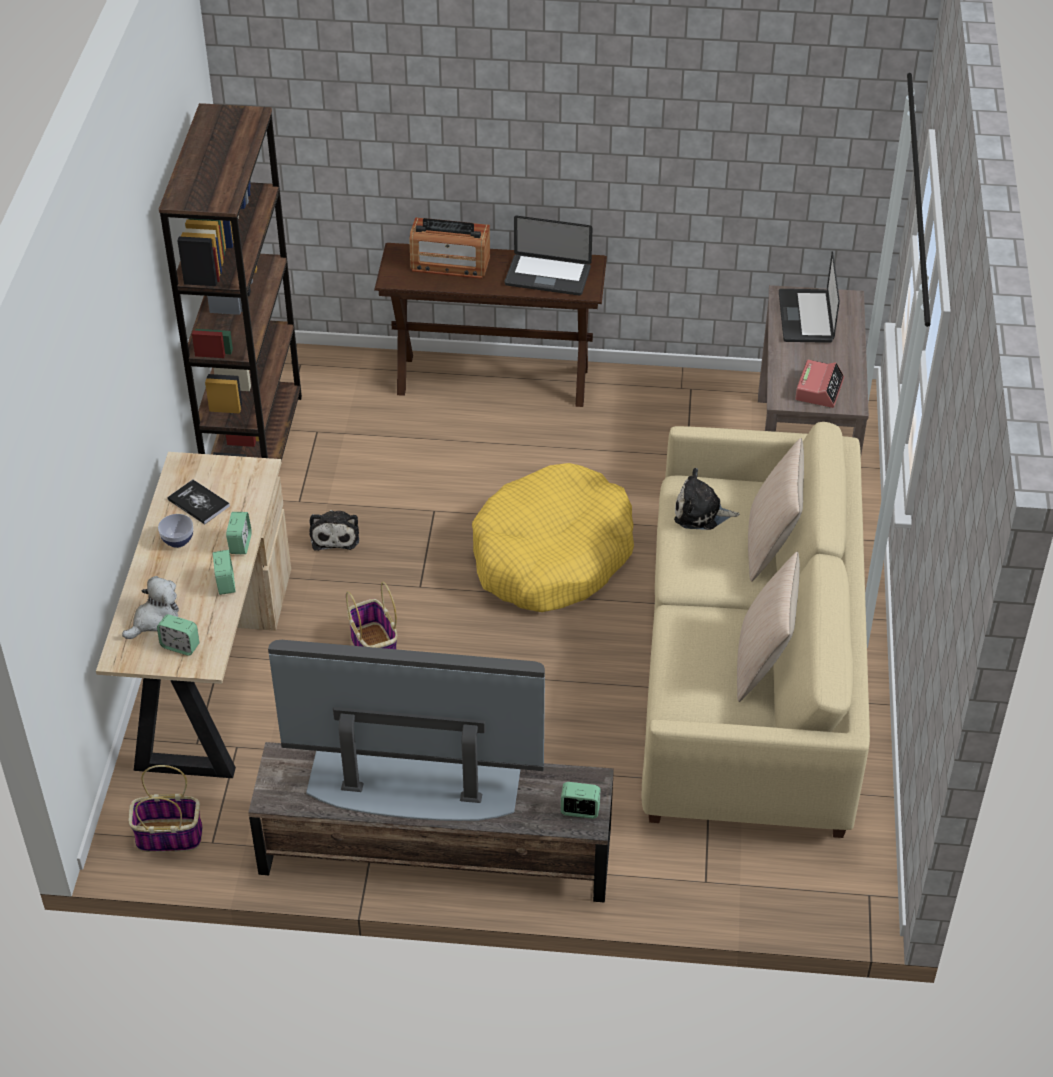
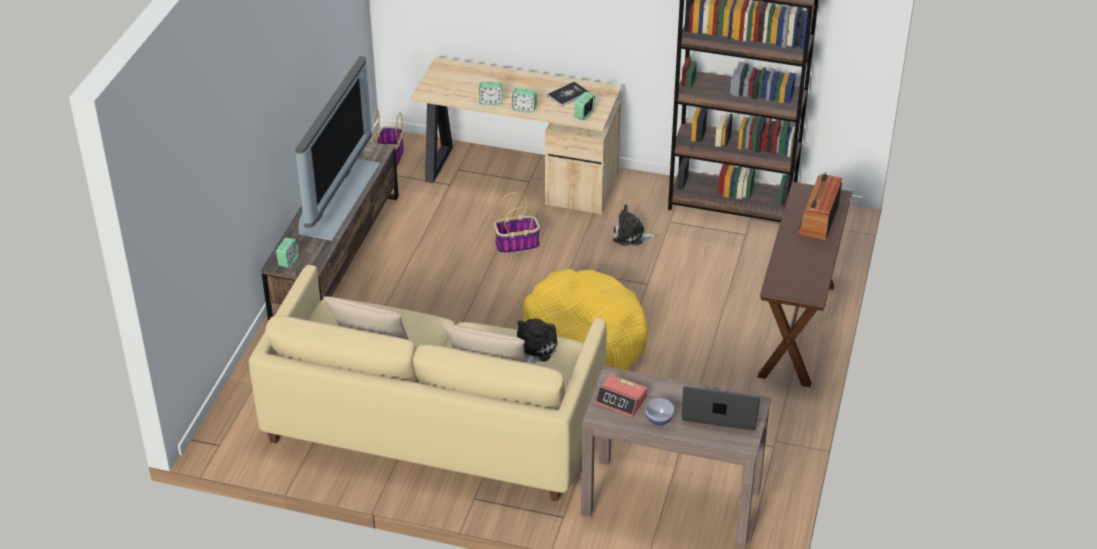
camera: 100 degrees right, 5 degrees down
plush toy [122,576,179,639] -> none
alarm clock [157,614,199,656] -> alarm clock moved to [574,92,595,120]
bowl [158,514,193,548] -> bowl moved to [646,398,674,426]
laptop [505,216,593,295] -> none

